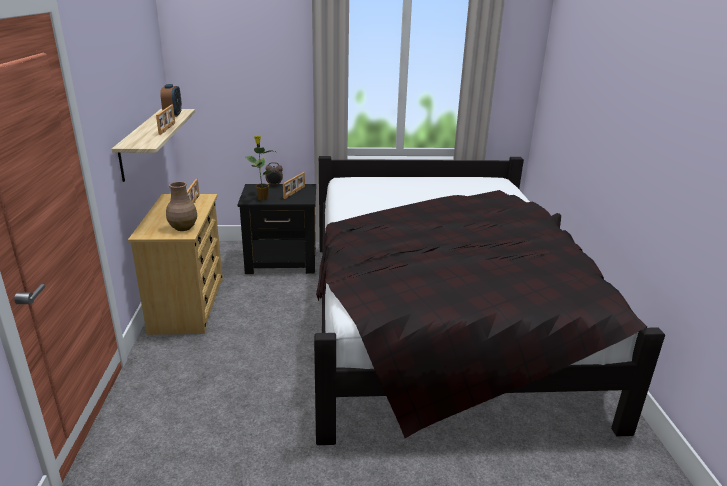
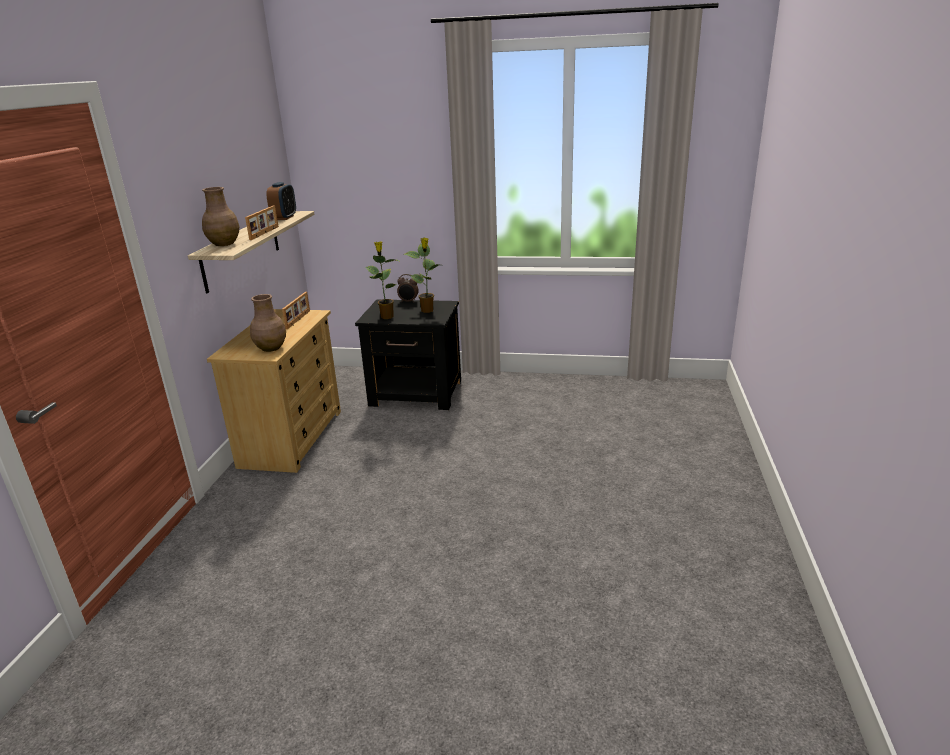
camera: 15 degrees right, 0 degrees up
picture frame [283,172,305,199] -> potted plant [404,238,439,313]
black bed [314,156,665,445] -> none
none -> brown vase [202,187,239,246]

